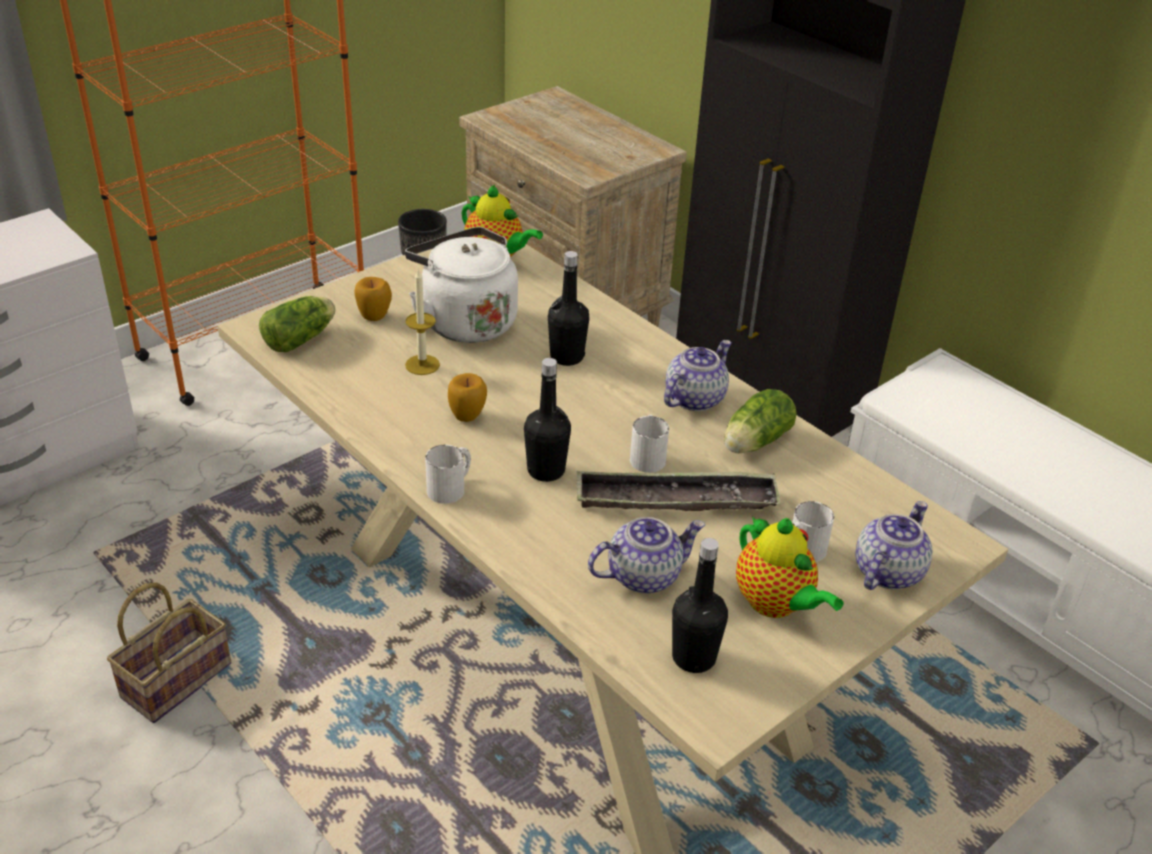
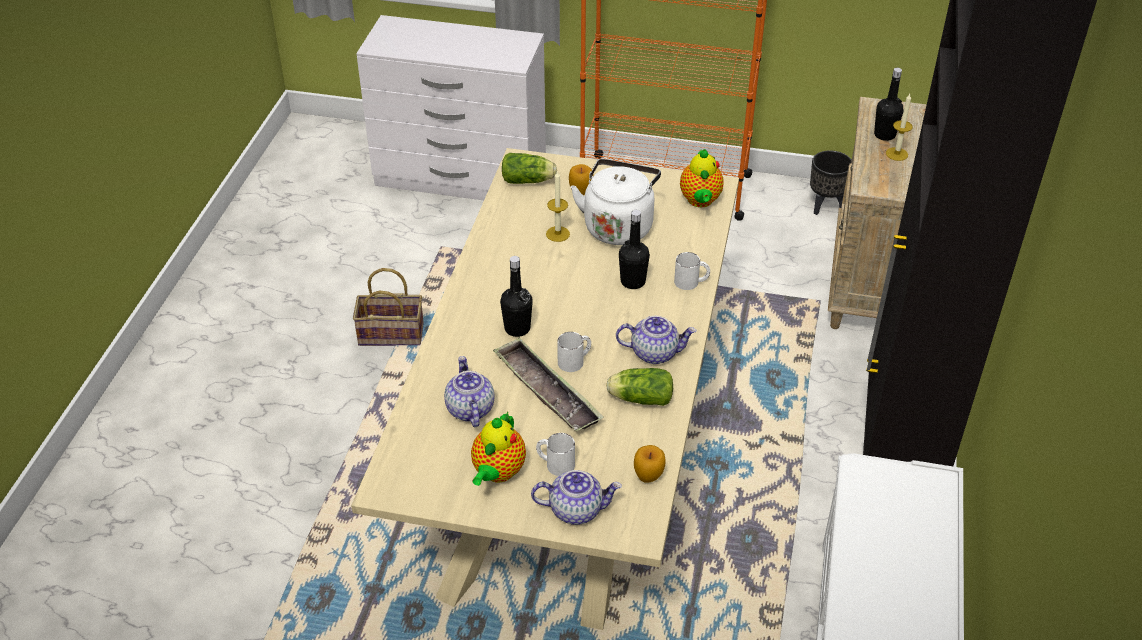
camera: 55 degrees right, 5 degrees up
white mug [425,445,471,504] -> white mug moved to [674,252,710,290]
apple [448,373,487,422] -> apple moved to [634,445,666,483]
teapot [588,517,705,594] -> teapot turned 135 degrees counterclockwise [444,356,495,427]
black bottle [672,538,728,673] -> black bottle moved to [874,68,904,141]
none -> candle [886,94,913,161]

